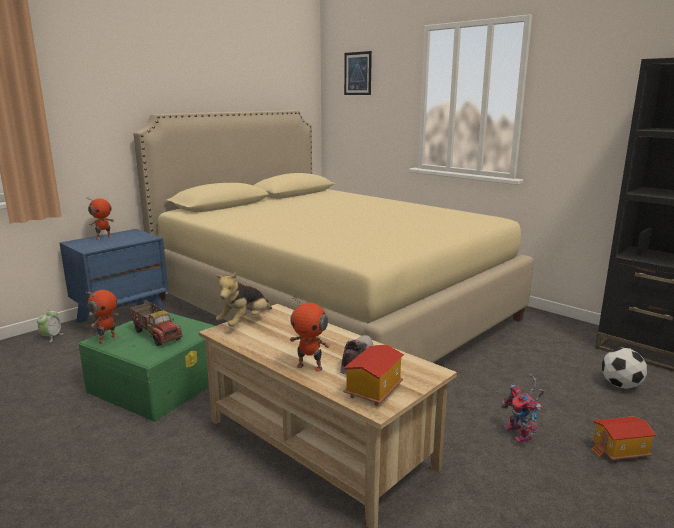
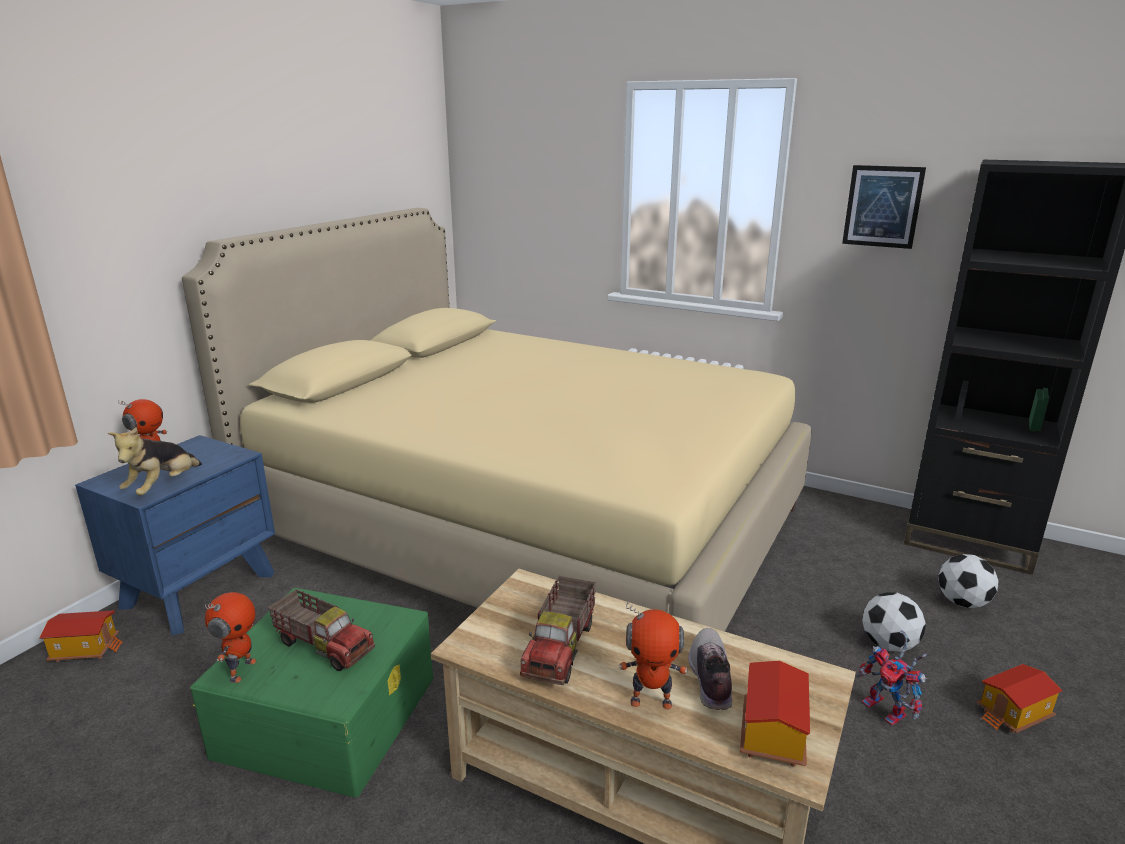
camera: 15 degrees left, 5 degrees up
alarm clock [37,309,63,342] -> toy house [39,610,123,662]
plush toy [216,272,272,327] -> plush toy moved to [108,428,202,495]
picture [344,51,372,95] -> picture moved to [842,165,926,249]
none -> toy truck [520,576,596,685]
none -> football [862,592,926,652]

